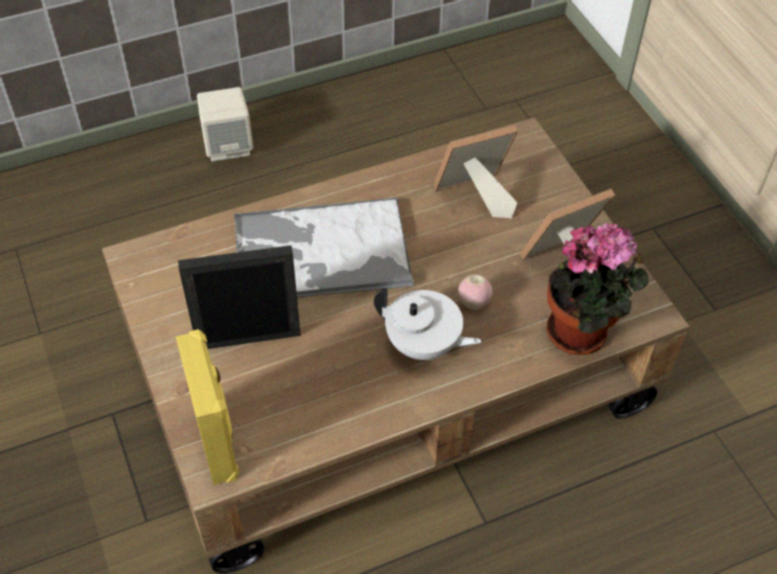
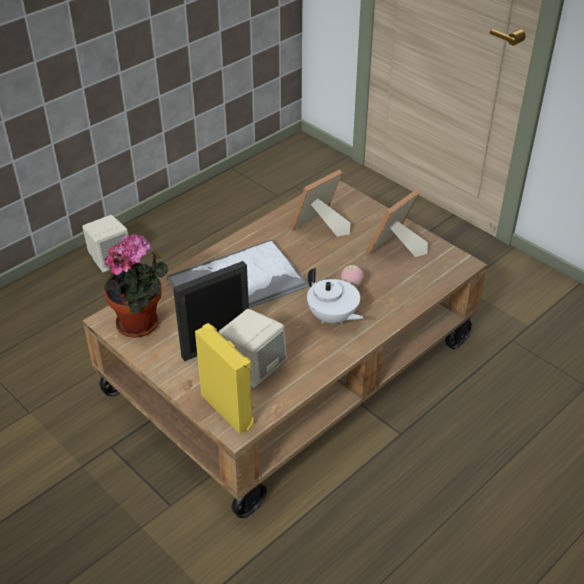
camera: 20 degrees left, 10 degrees down
white teapot [374,288,482,360] -> white teapot turned 45 degrees clockwise [307,268,364,324]
potted plant [546,223,649,355] -> potted plant moved to [104,234,169,338]
none -> beige speaker [219,309,287,388]

